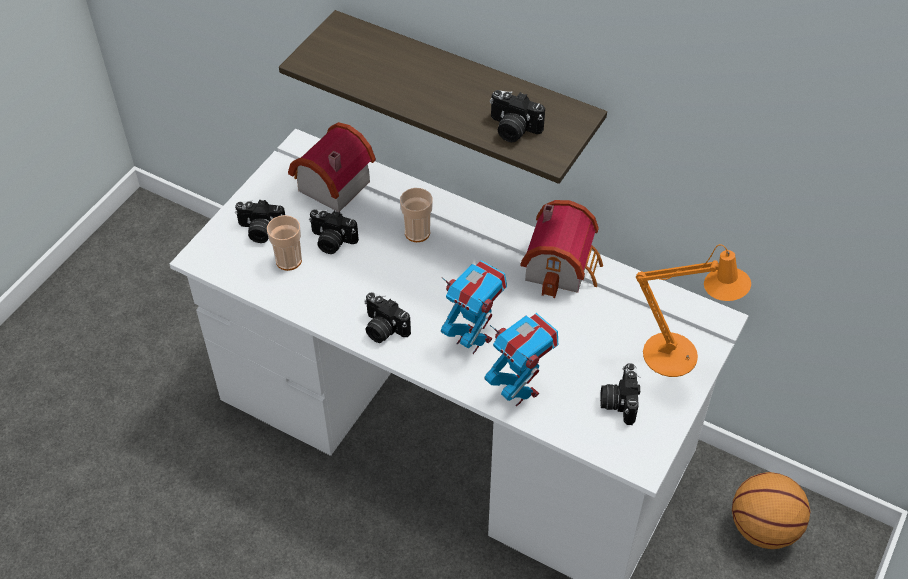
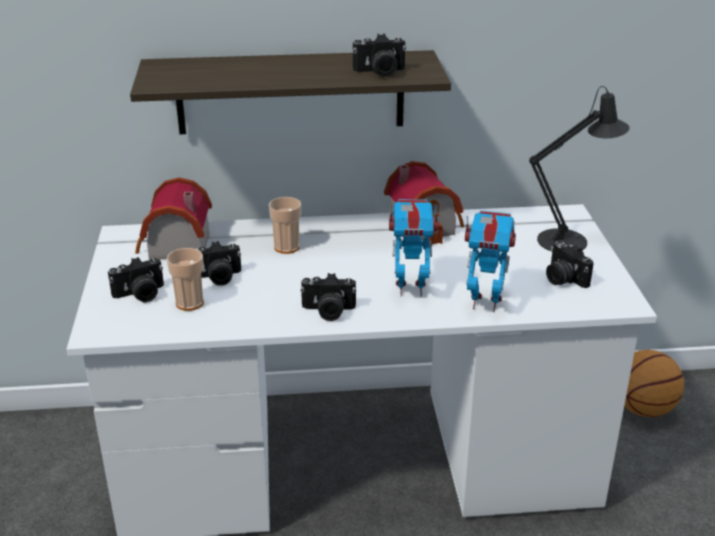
camera: 35 degrees left, 20 degrees down
orange table lamp [636,244,751,377] -> black table lamp [529,86,630,251]

